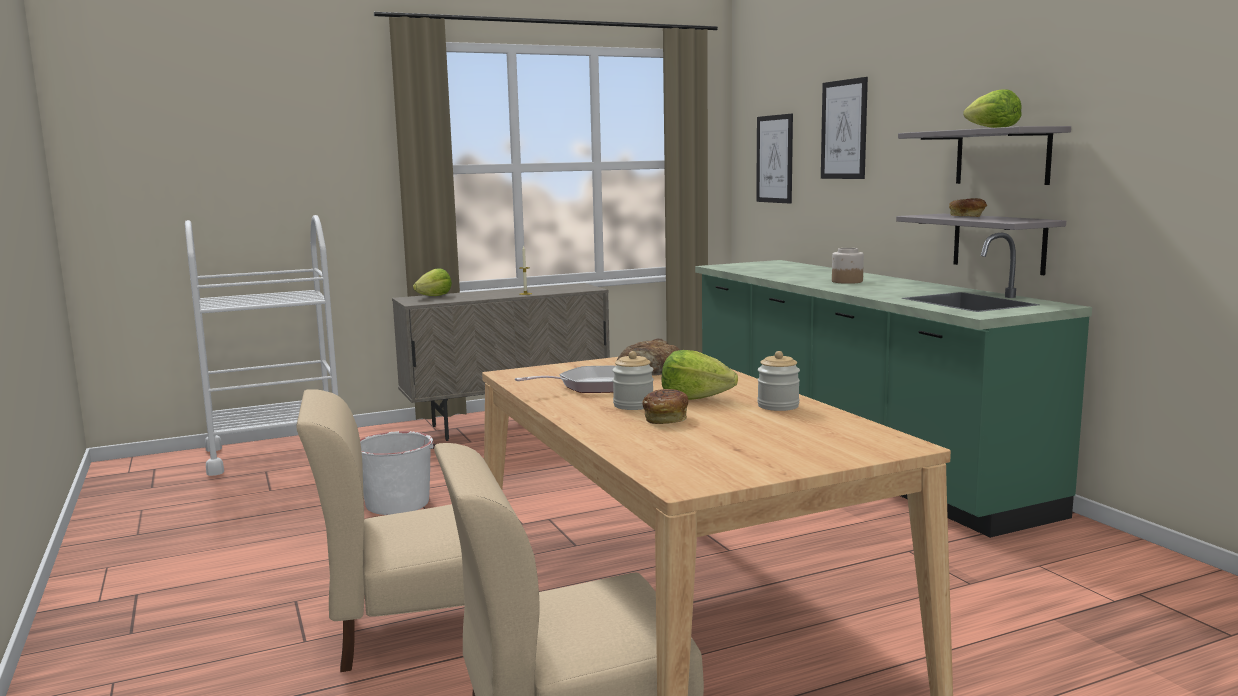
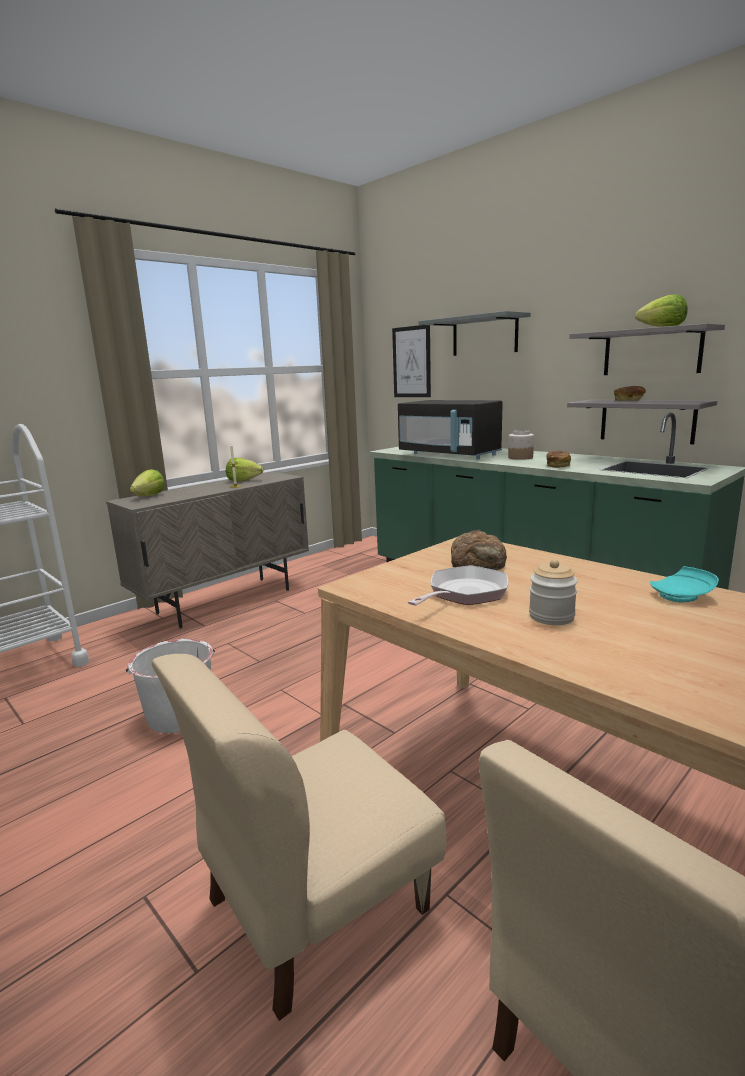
camera: 20 degrees left, 5 degrees up
bread [642,389,688,424] -> bread moved to [546,451,571,468]
lettuce [662,350,738,400] -> lettuce moved to [226,458,263,482]
jar [757,351,800,411] -> turquoise plate [650,566,719,603]
picture [821,77,868,179] -> grey shelf [419,311,531,356]
none -> black microwave [398,400,503,459]

